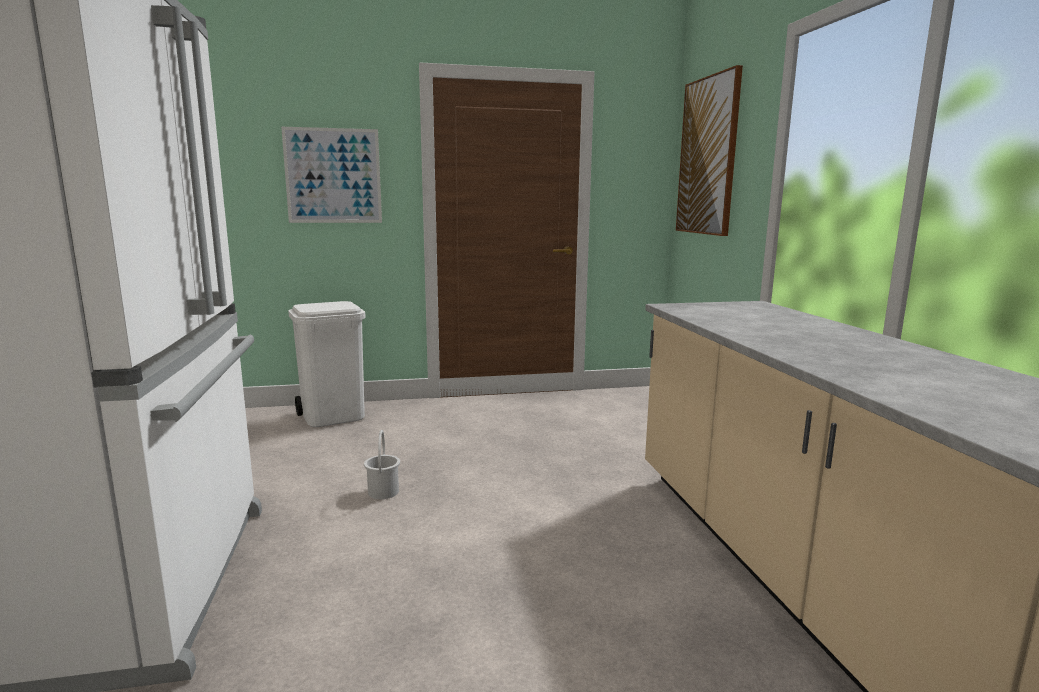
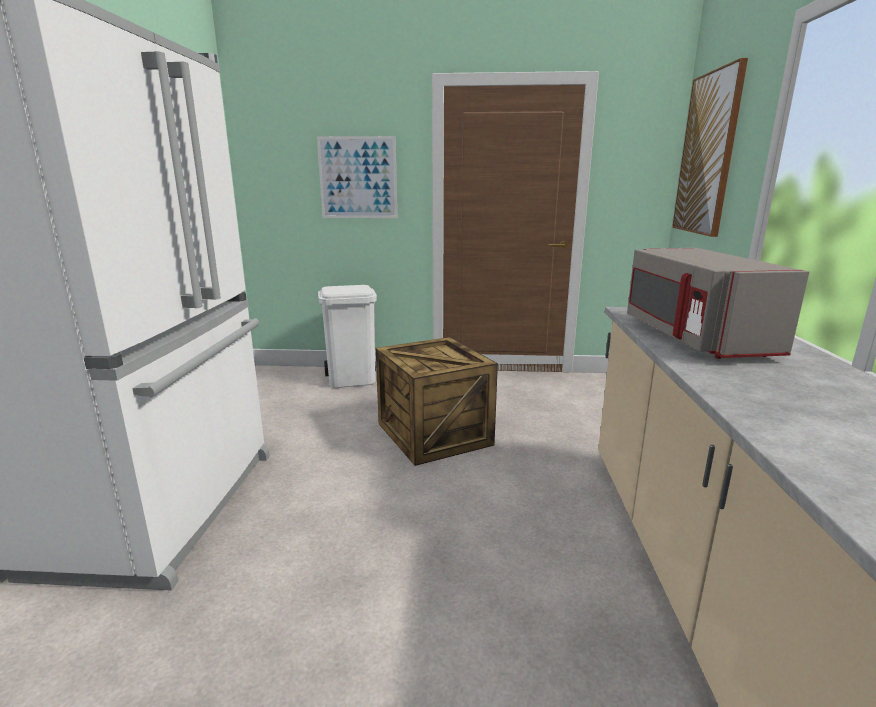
camera: 15 degrees right, 5 degrees up
white bucket [364,430,400,499] -> none
none -> crate [376,337,498,466]
none -> grey microwave [627,248,809,359]

